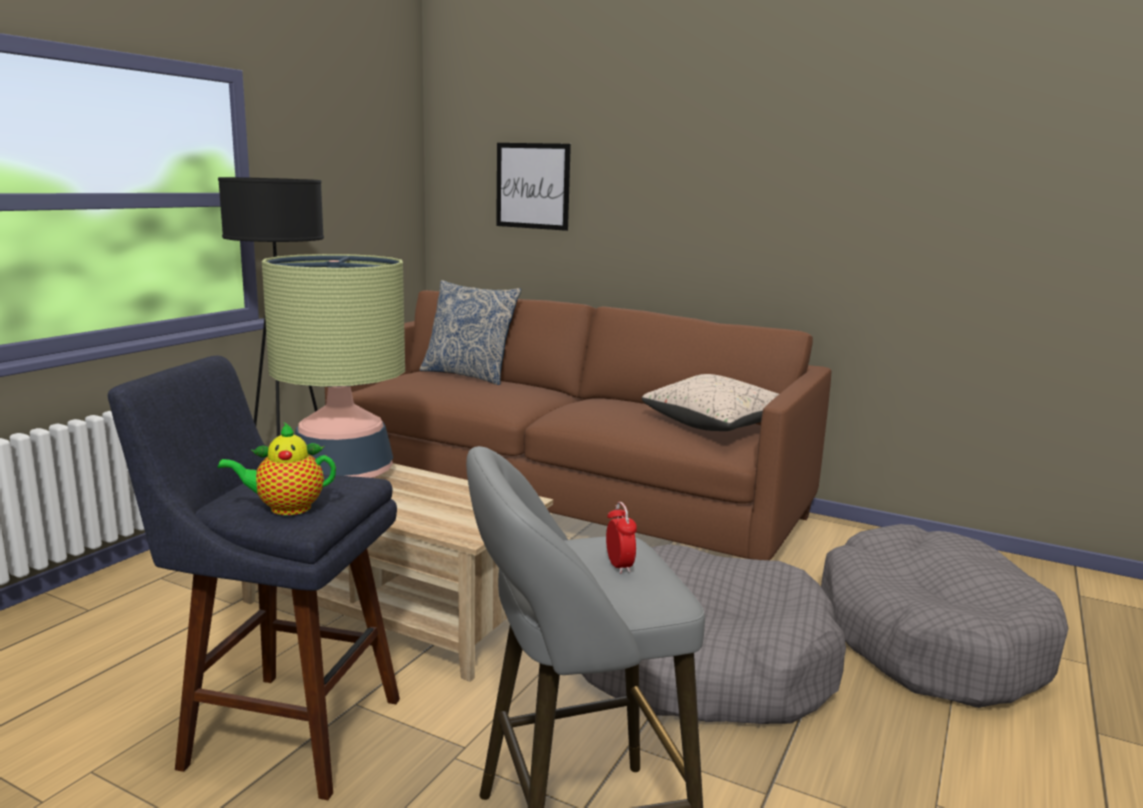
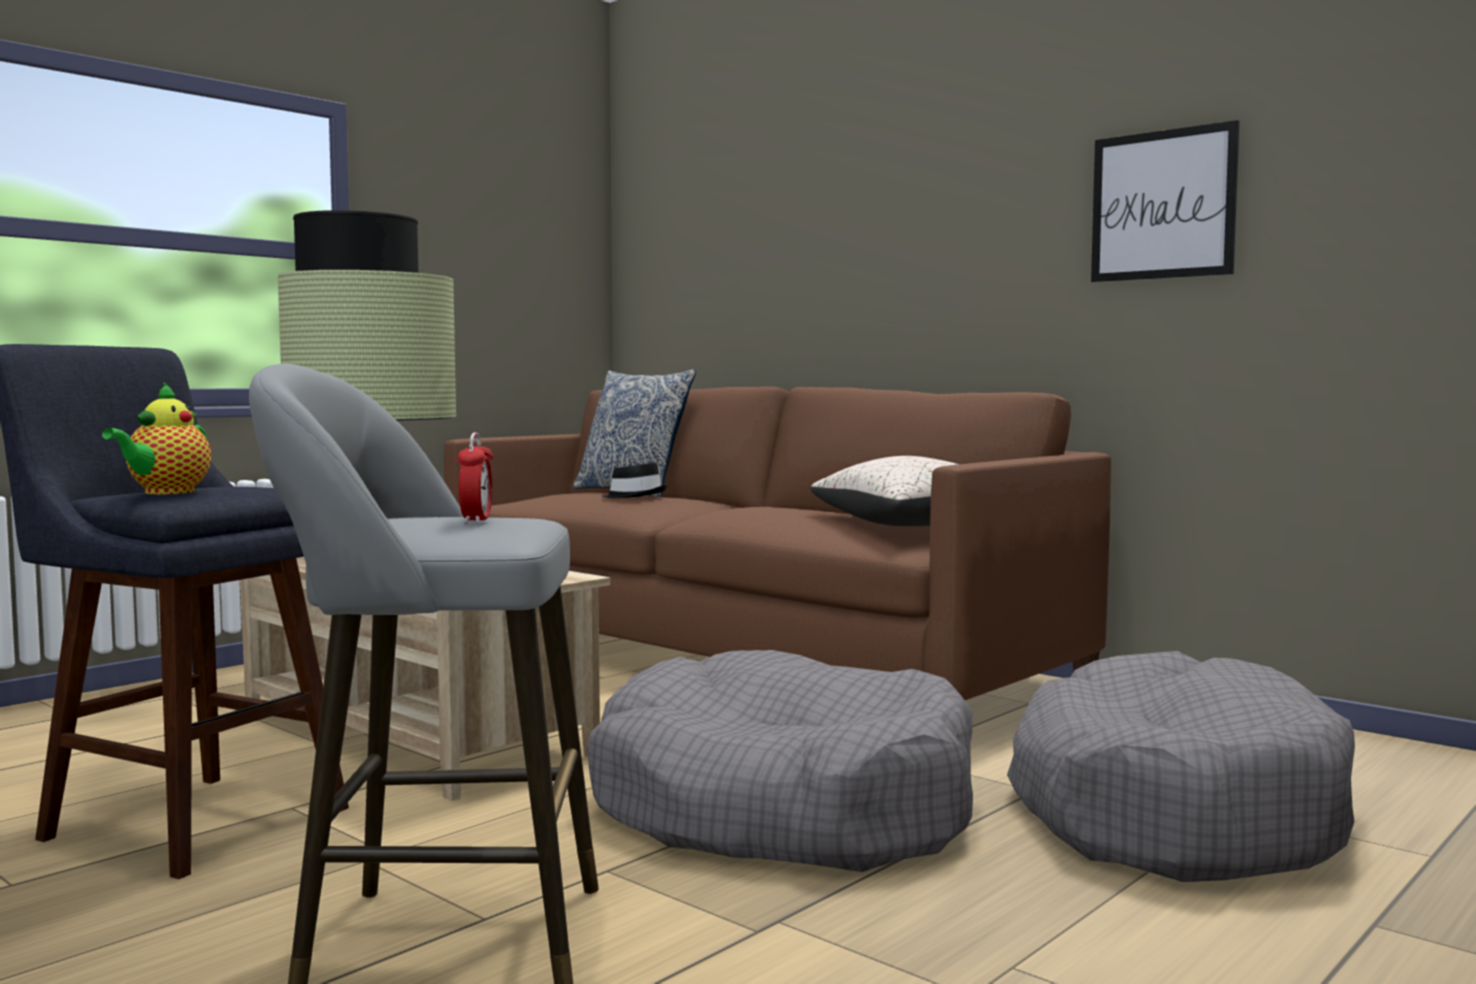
camera: 15 degrees right, 10 degrees down
teapot [217,422,336,515] -> teapot turned 75 degrees counterclockwise [102,382,211,494]
picture [496,143,571,231] -> picture moved to [1091,120,1239,282]
none -> black hat [602,463,667,498]

